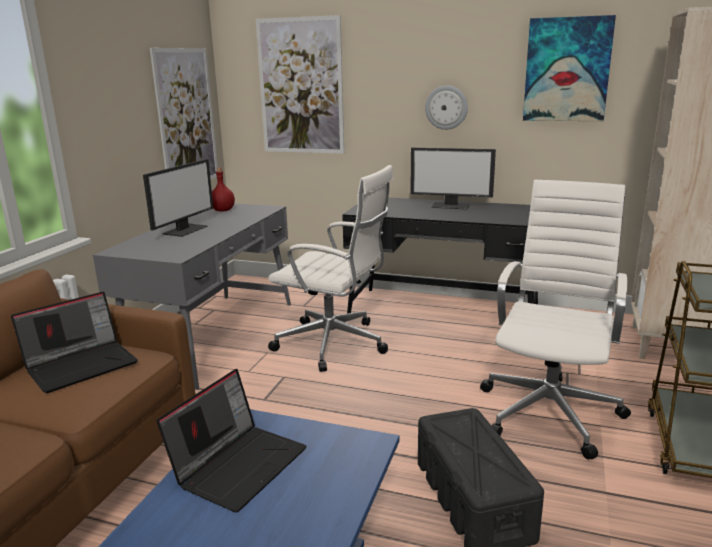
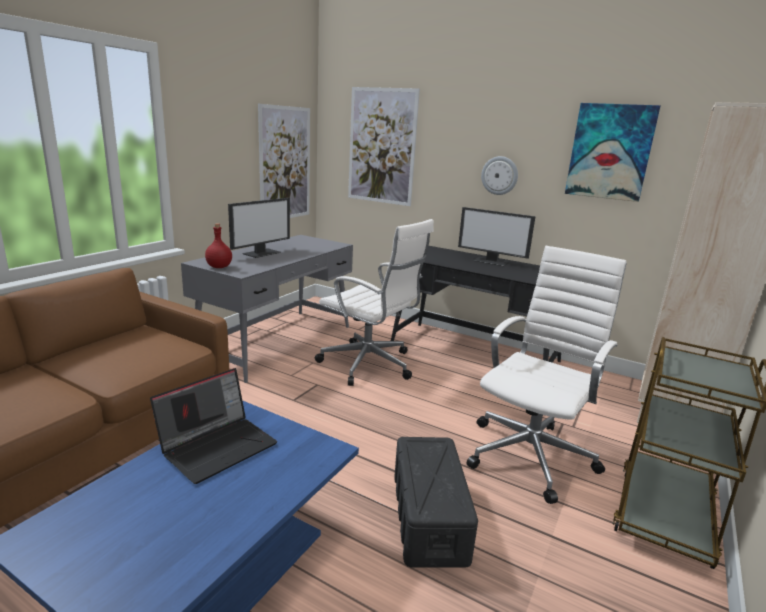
camera: 10 degrees right, 0 degrees up
laptop [11,292,138,393] -> none
red bottle [212,168,235,212] -> red bottle moved to [205,223,232,268]

